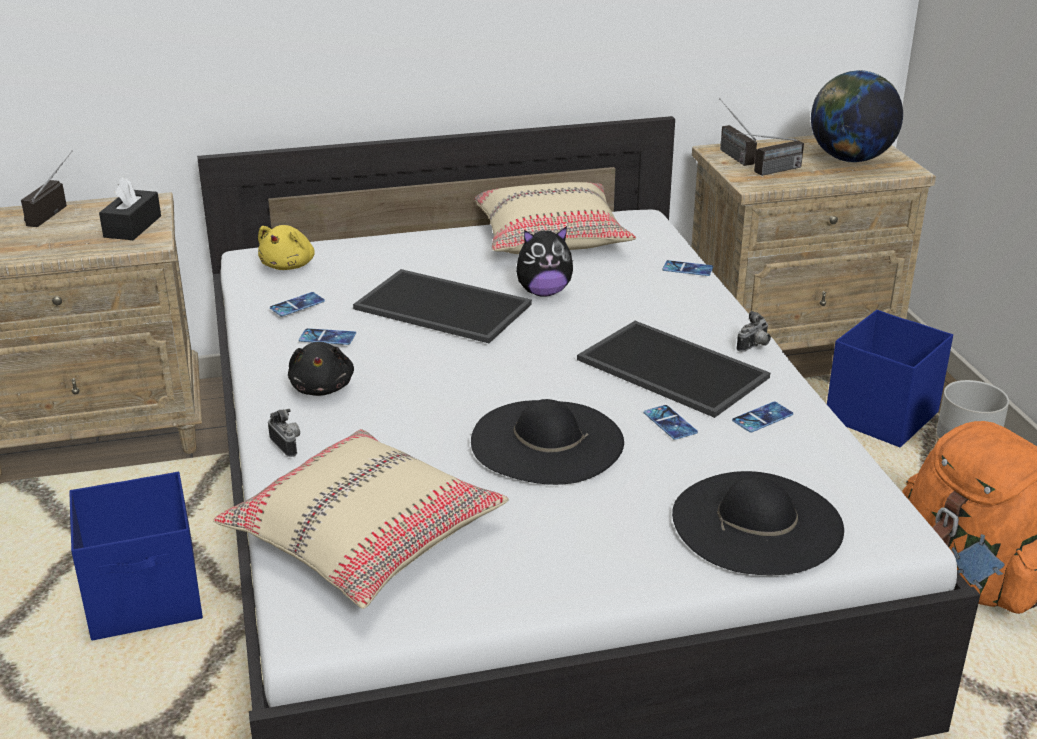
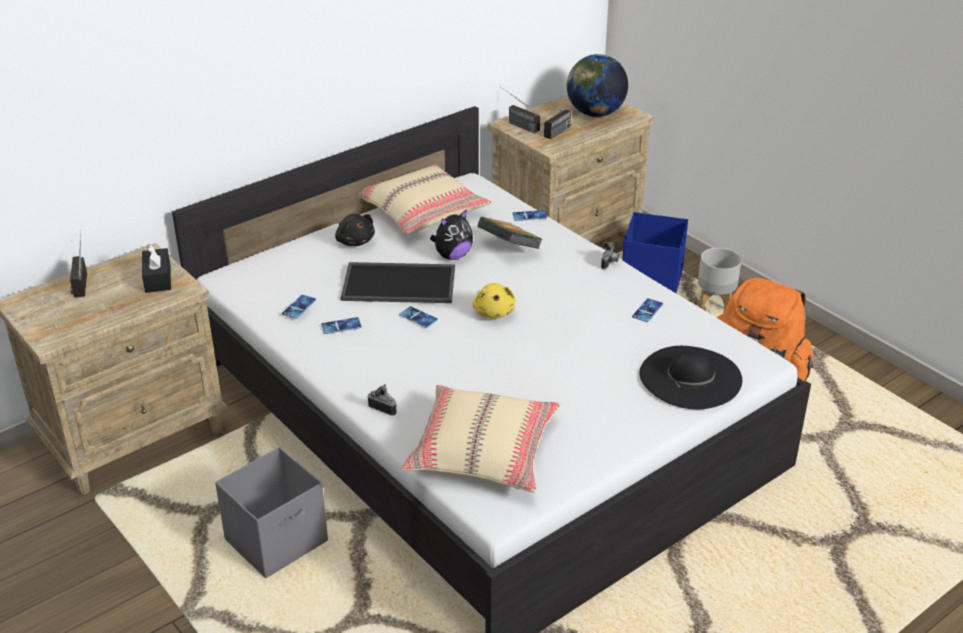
camera: 25 degrees left, 5 degrees up
blue storage box [69,472,203,641] -> grey storage box [215,447,328,578]
yellow plush toy [258,225,315,270] -> yellow plush toy moved to [472,283,515,319]
black plush toy [288,342,354,396] -> black plush toy moved to [335,214,375,246]
black hat [471,399,624,485] -> none
tray [577,321,770,418] -> none
phone [644,405,698,440] -> phone moved to [399,306,438,327]
none -> book [478,217,542,249]

